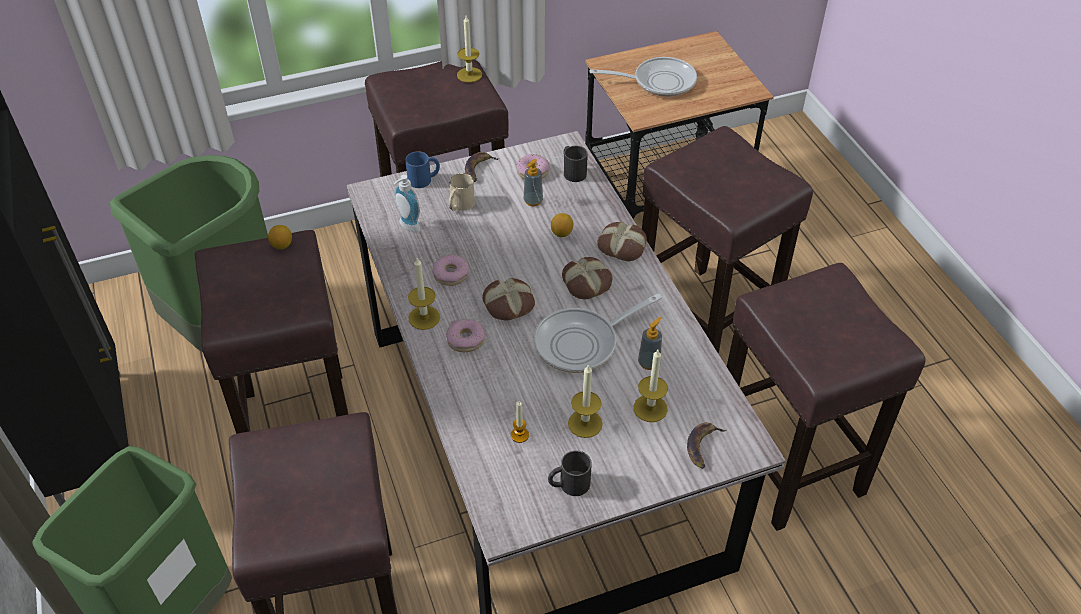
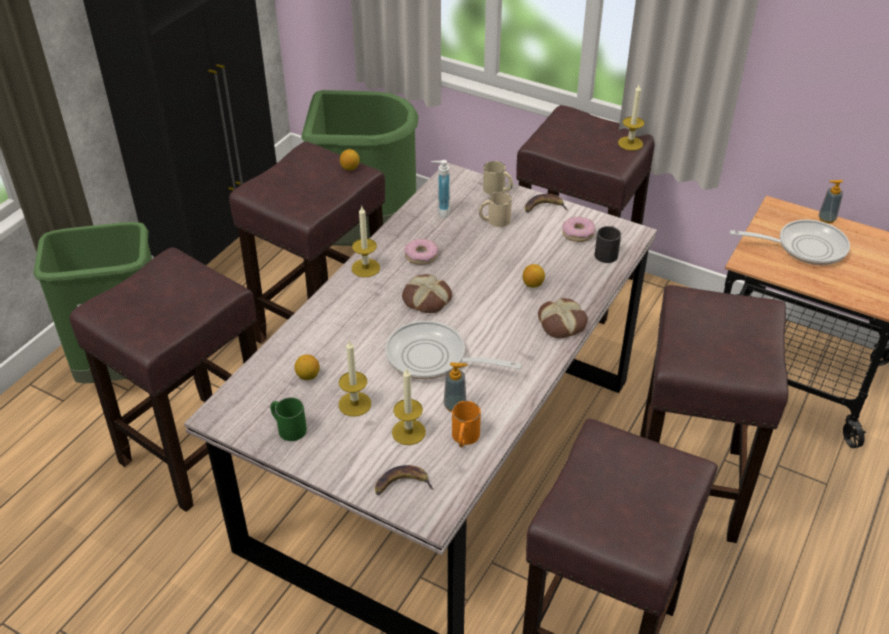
camera: 50 degrees right, 5 degrees down
blue mug [405,151,440,188] -> beige mug [483,161,513,195]
donut [446,319,485,352] -> none
candle [511,402,529,443] -> lemon [294,354,320,380]
soap dispenser [524,159,543,206] -> soap dispenser moved to [818,180,843,224]
black mug [548,450,592,496] -> green mug [270,397,307,441]
bread [562,257,613,299] -> none
frying pan [590,57,697,97] -> frying pan turned 45 degrees counterclockwise [730,220,850,265]
none -> orange mug [452,401,481,447]

